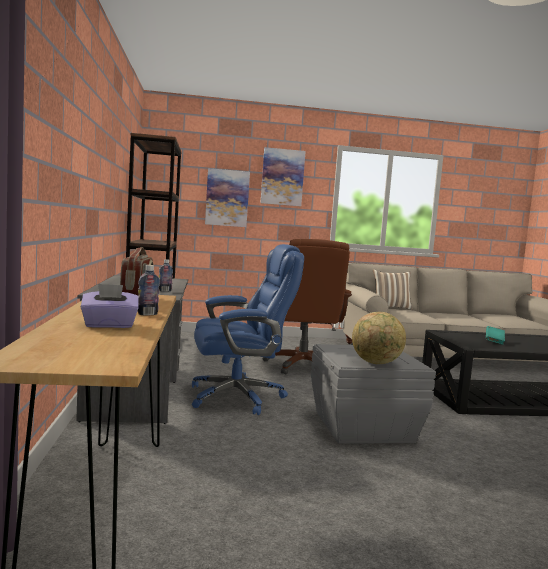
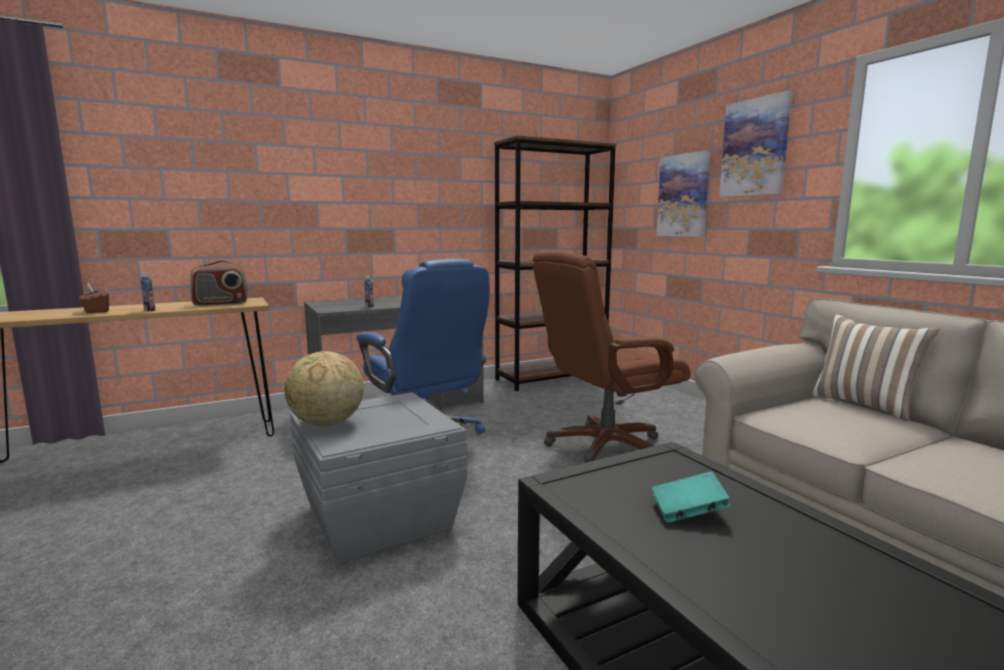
camera: 70 degrees right, 5 degrees up
purple tissue box [81,284,139,328] -> brown tissue box [79,282,109,313]

